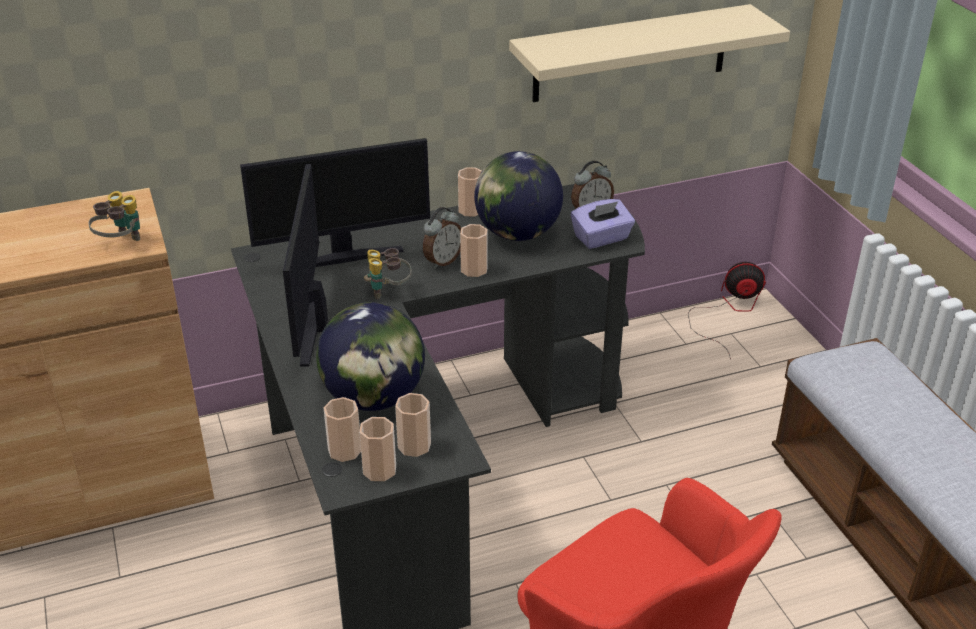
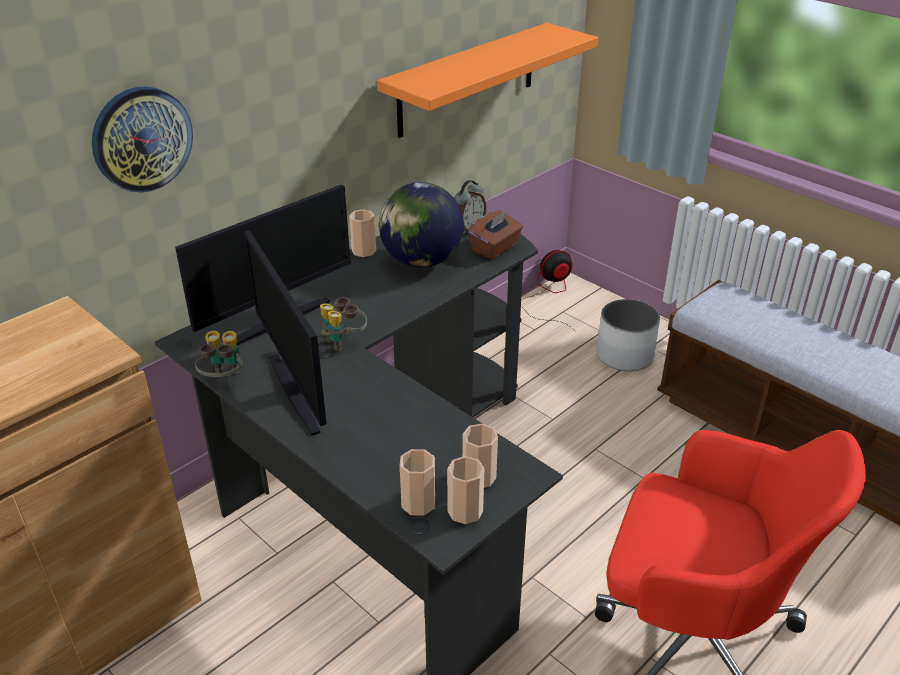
camera: 25 degrees left, 0 degrees up
binoculars [89,191,140,241] -> binoculars moved to [195,331,243,377]
globe [316,302,425,411] -> none
alarm clock [423,207,461,269] -> none
cup [460,224,488,277] -> none
beige shelf [509,4,790,102] -> orange shelf [377,23,598,138]
purple tissue box [571,199,635,249] -> brown tissue box [468,210,523,259]
none -> wall clock [92,86,193,192]
none -> white planter [597,299,660,371]

